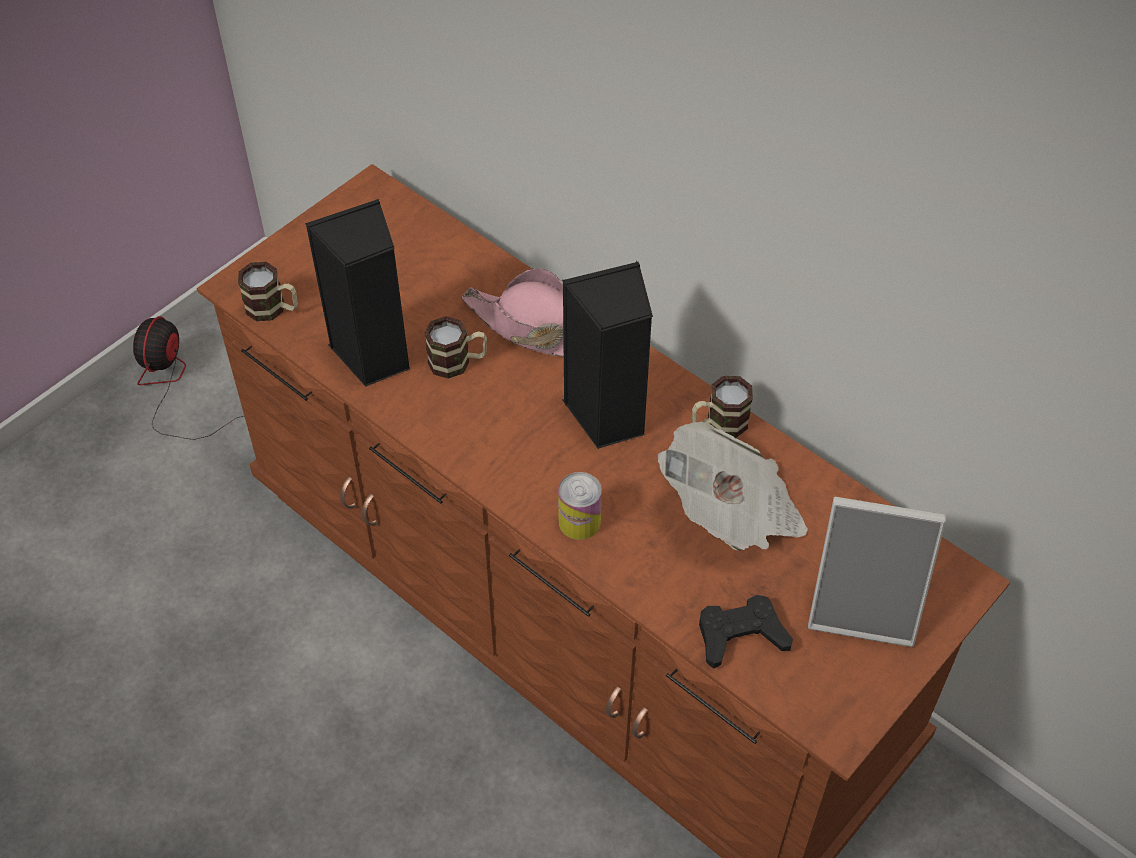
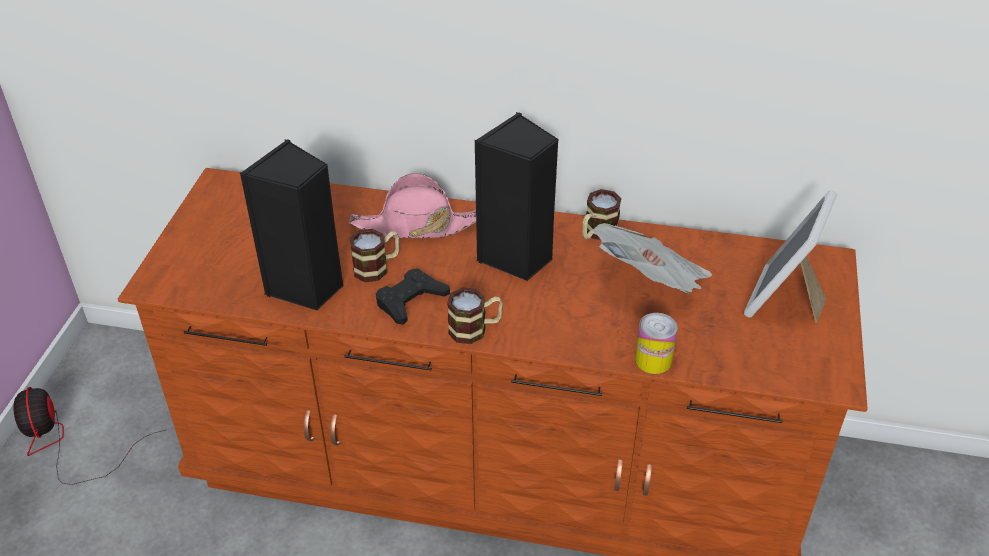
camera: 30 degrees left, 10 degrees down
mug [238,262,298,321] -> mug moved to [447,287,503,344]
can [558,472,602,540] -> can moved to [635,313,677,374]
black game controller [699,595,793,669] -> black game controller moved to [376,269,450,325]
picture frame [808,497,946,647] -> picture frame turned 135 degrees clockwise [744,190,837,323]

